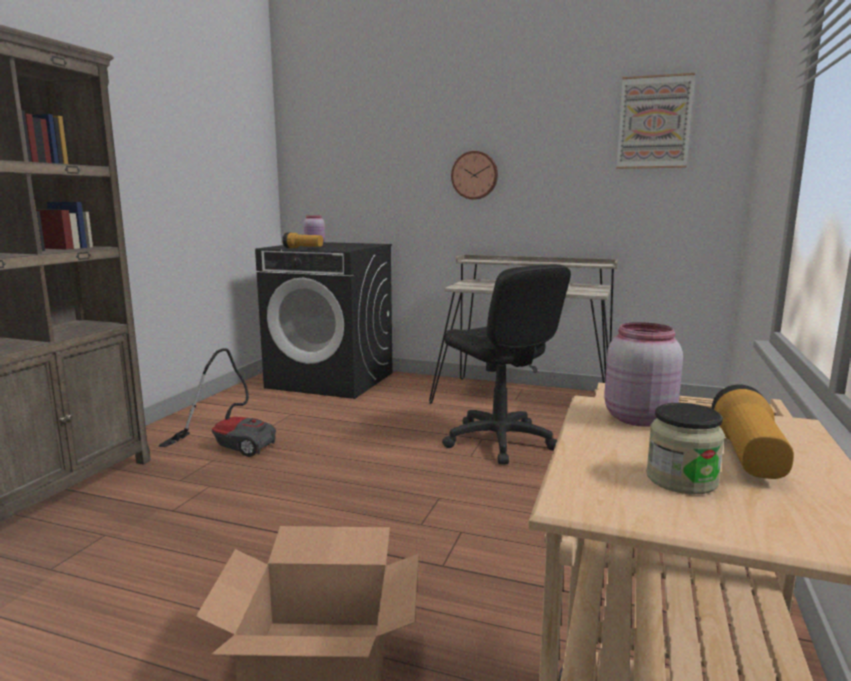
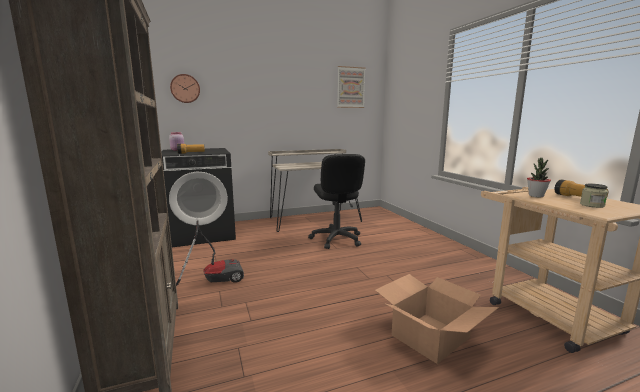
camera: 40 degrees left, 0 degrees up
black office chair [442,264,571,465] -> black office chair turned 60 degrees clockwise [308,154,365,249]
wall clock [451,151,498,200] -> wall clock moved to [170,74,200,103]
pink jar [604,322,683,427] -> potted plant [527,158,551,197]

